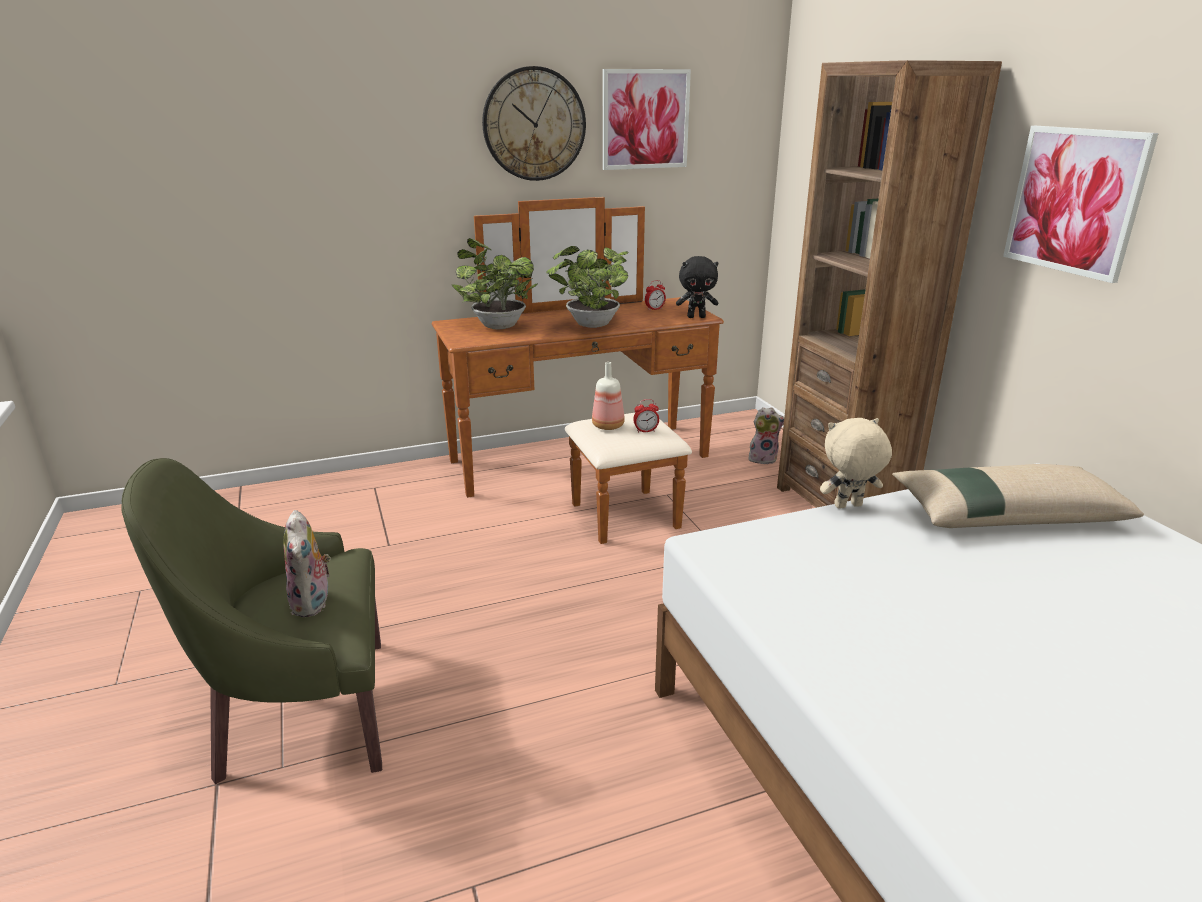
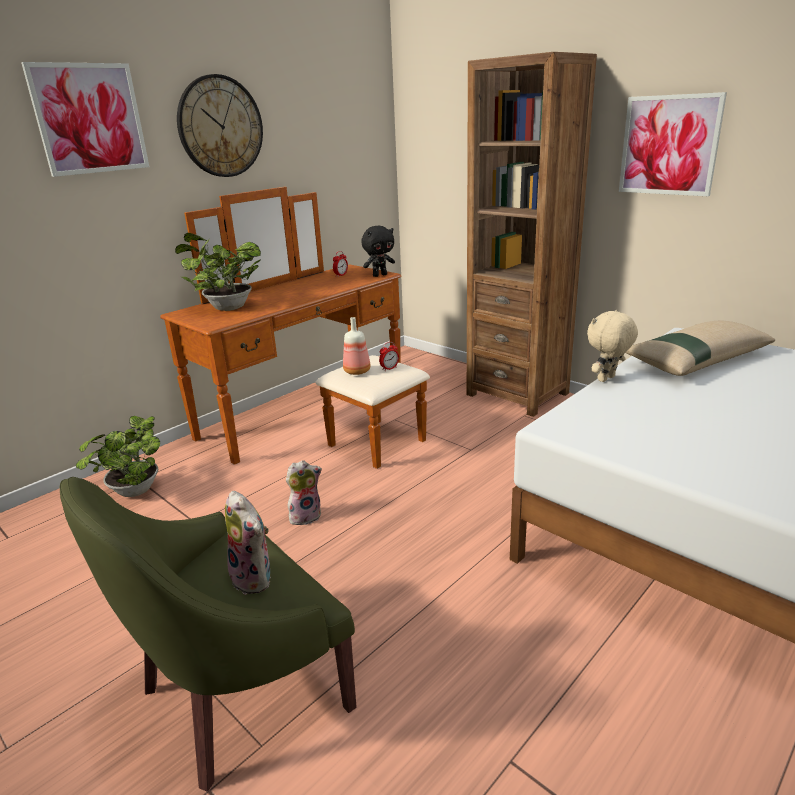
camera: 25 degrees left, 0 degrees up
potted plant [546,246,628,328] -> potted plant moved to [76,416,160,497]
picture [602,69,691,170] -> picture moved to [21,62,149,177]
plush toy [748,407,784,464] -> plush toy moved to [286,460,322,525]

